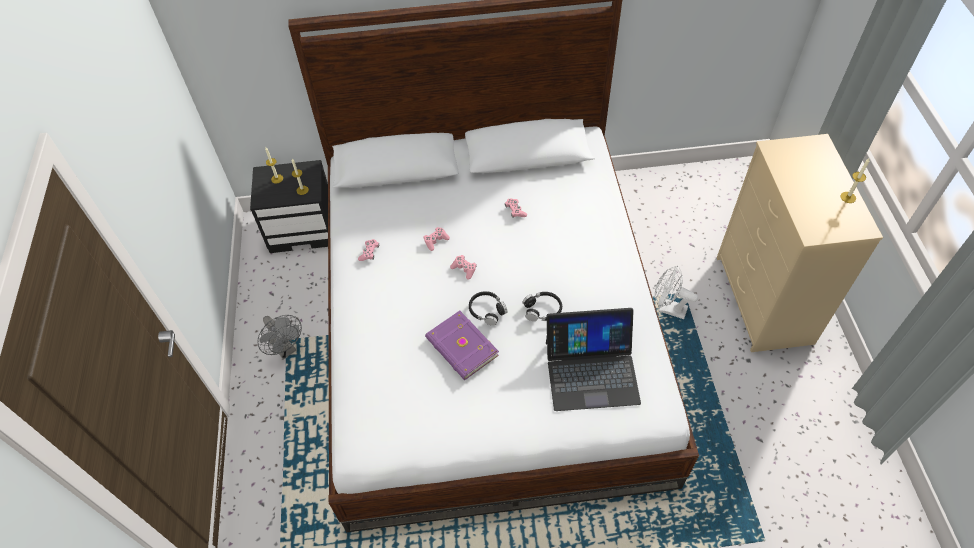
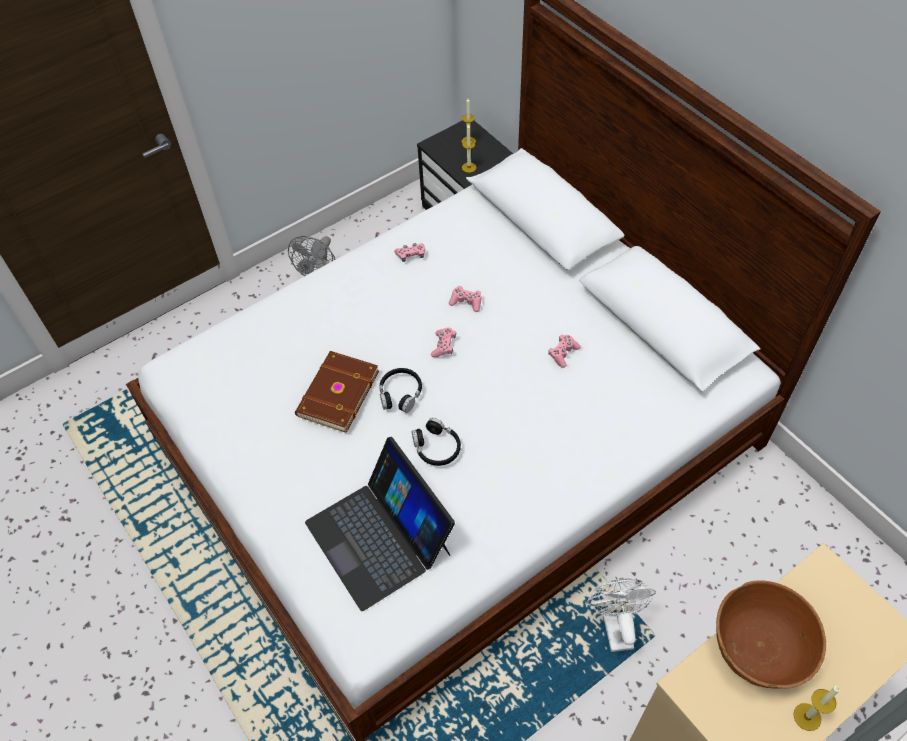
camera: 60 degrees right, 0 degrees up
purple book [425,311,499,380] -> brown book [295,351,379,433]
none -> brown bowl [716,580,826,689]

